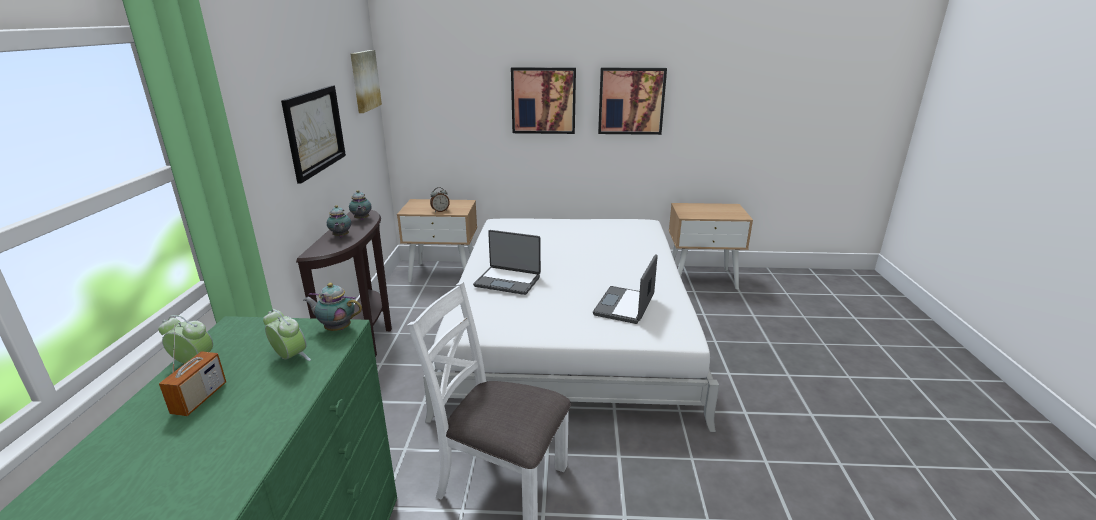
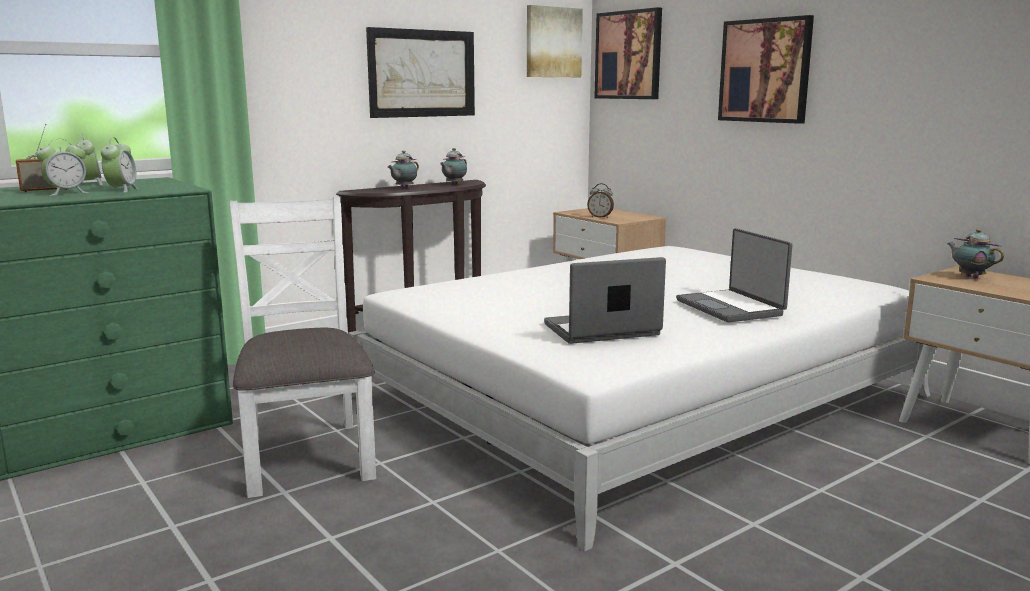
camera: 50 degrees right, 10 degrees down
teapot [303,283,362,331] -> teapot moved to [947,229,1004,278]
laptop [473,230,541,295] -> laptop moved to [676,228,792,322]
picture [598,68,667,135] -> picture moved to [594,7,662,99]
none -> alarm clock [36,139,90,196]

